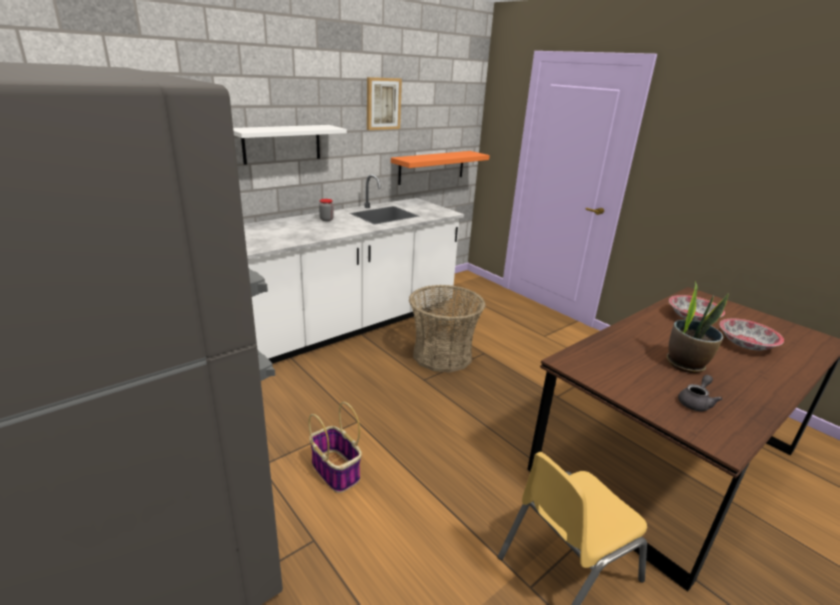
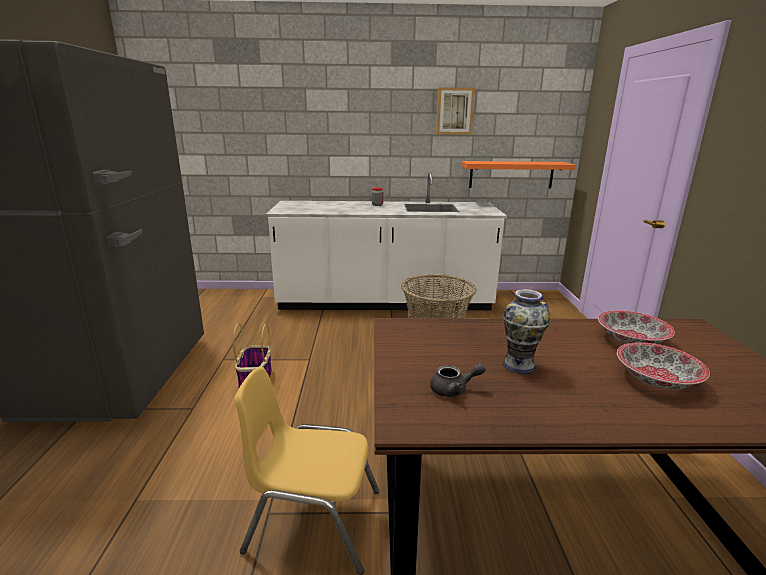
camera: 40 degrees right, 5 degrees down
white shelf [233,125,347,165] -> none
potted plant [667,282,729,373] -> vase [502,289,551,374]

